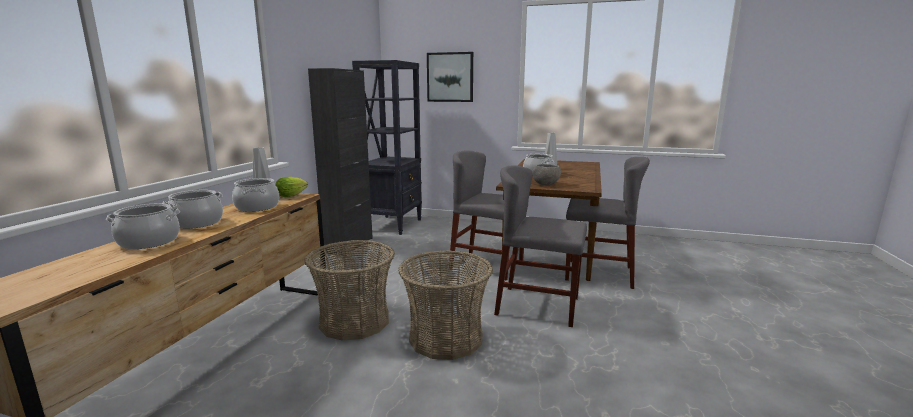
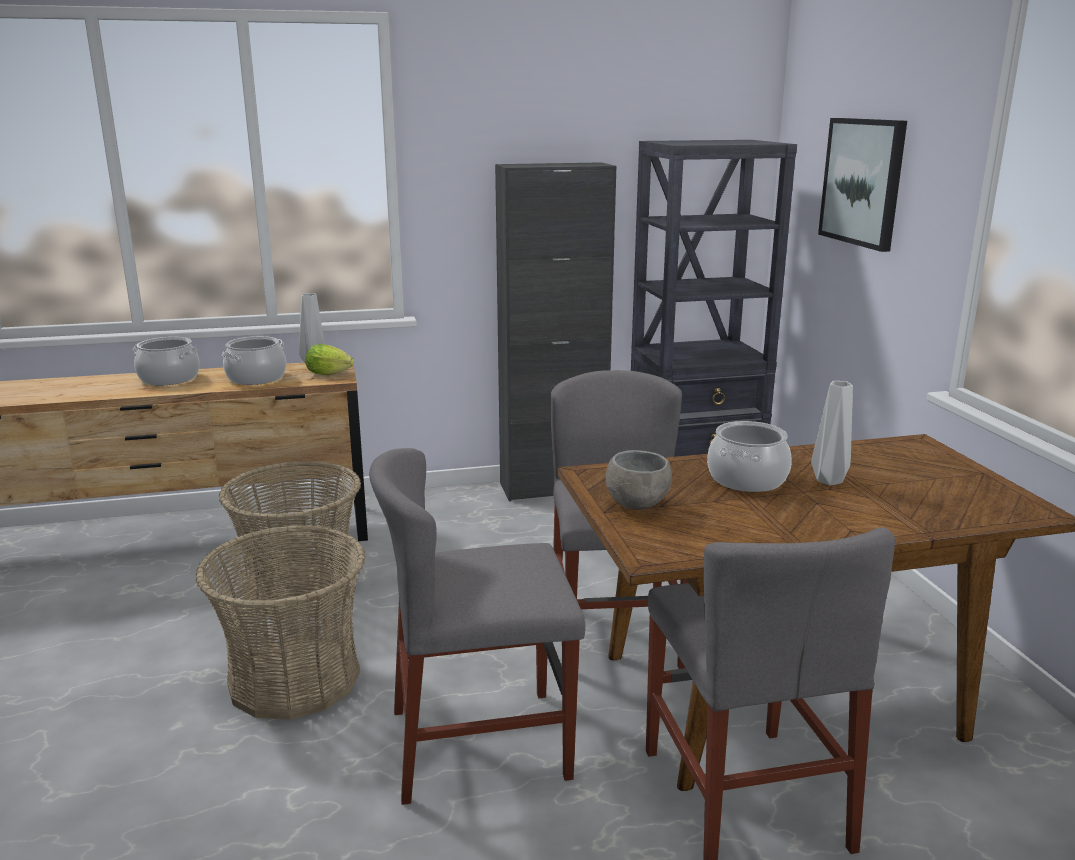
camera: 60 degrees right, 5 degrees up
cooking pot [106,203,180,249] -> none
grey chair [494,166,587,327] -> grey chair turned 90 degrees counterclockwise [369,448,585,805]

